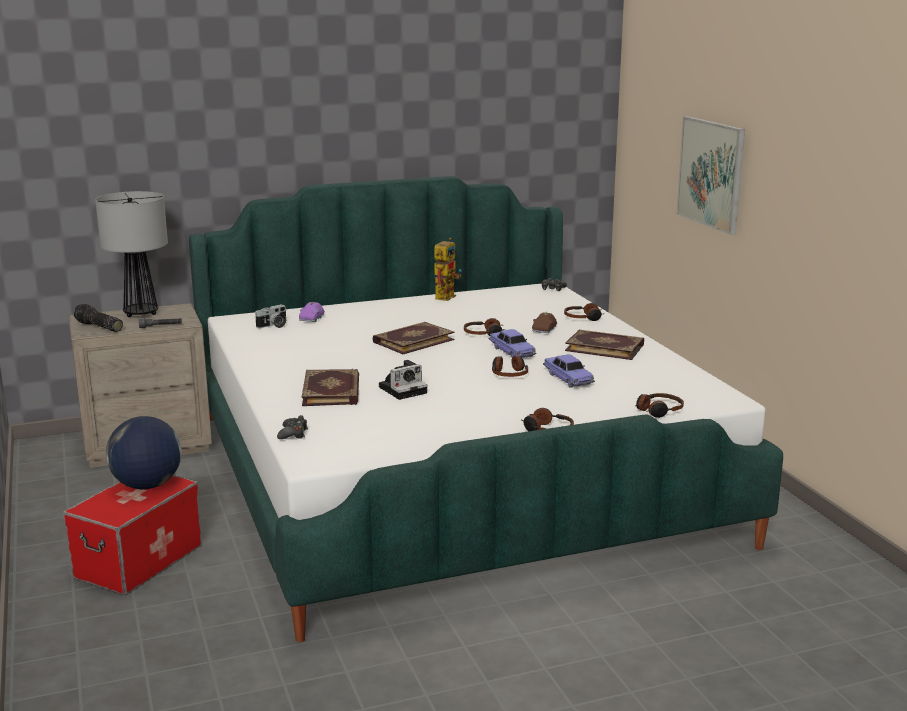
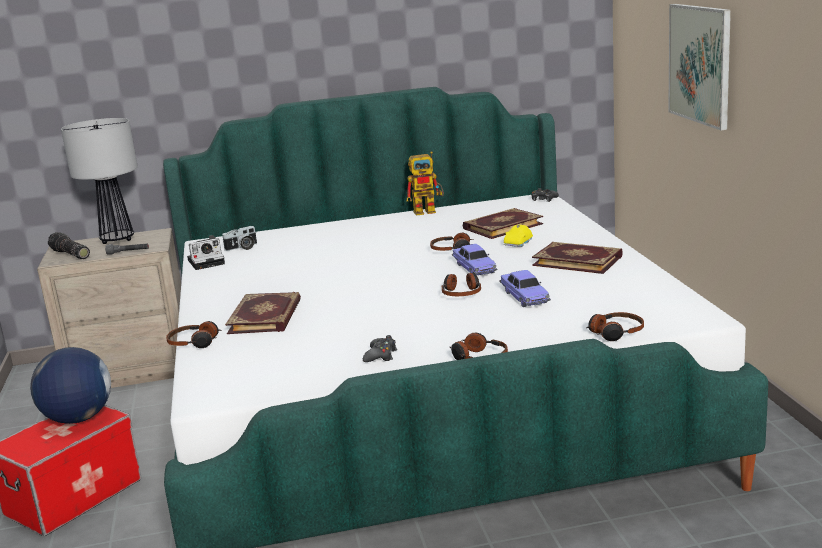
camera: 10 degrees right, 0 degrees up
black game controller [277,415,308,439] -> black game controller moved to [363,335,397,362]
purple toy car [299,301,325,322] -> none
book [373,322,454,354] -> book moved to [463,208,543,239]
camera [379,360,427,400] -> camera moved to [187,235,225,270]
toy robot [434,238,462,301] -> toy robot turned 45 degrees clockwise [406,151,444,216]
brown toy car [532,312,557,333] -> yellow toy car [504,224,533,247]
headphones [564,303,602,321] -> headphones moved to [166,321,222,348]

